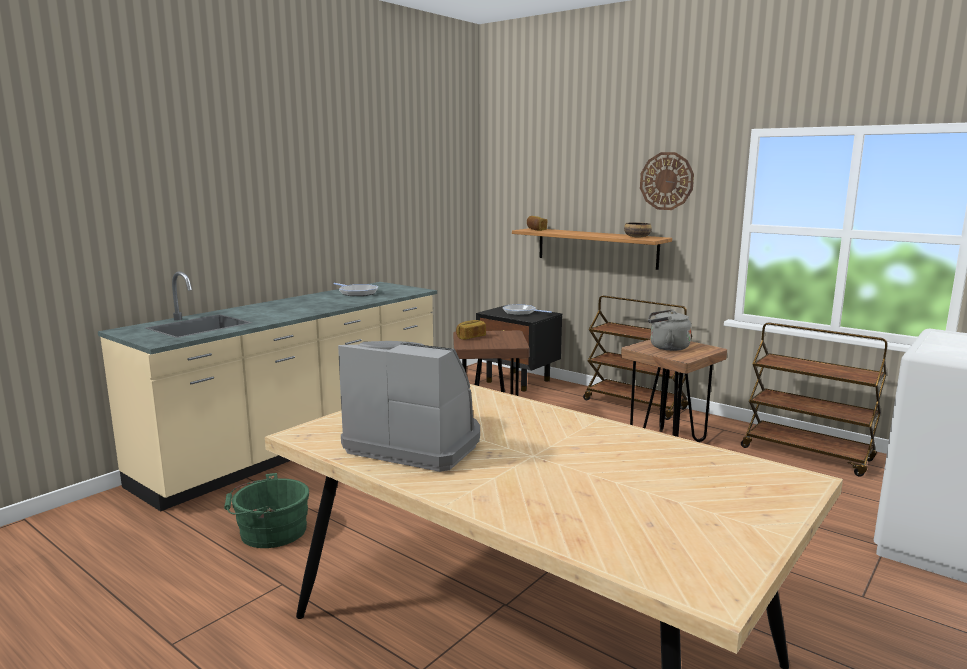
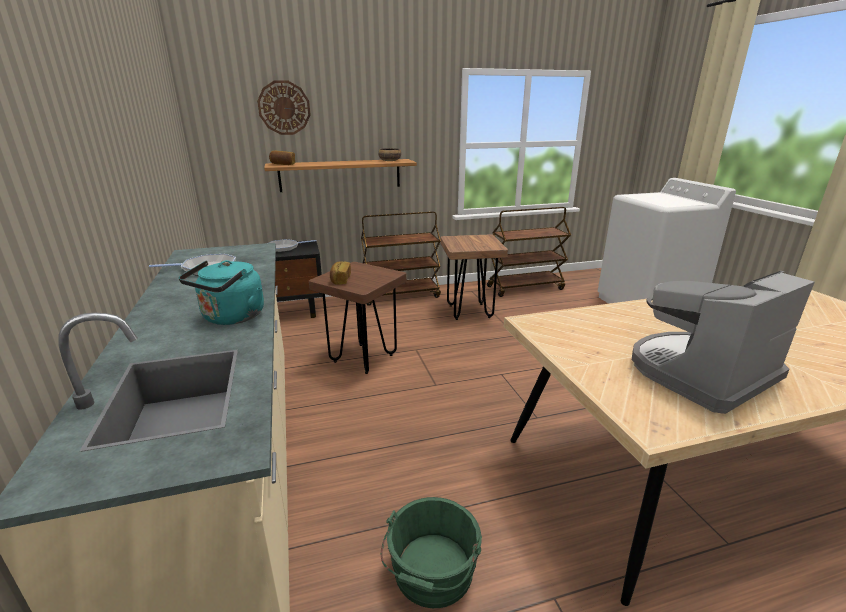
camera: 55 degrees left, 10 degrees up
wall clock [640,152,694,210] -> wall clock moved to [257,80,311,135]
grey kettle [648,309,692,351] -> none
none -> turquoise kettle [179,260,264,325]

